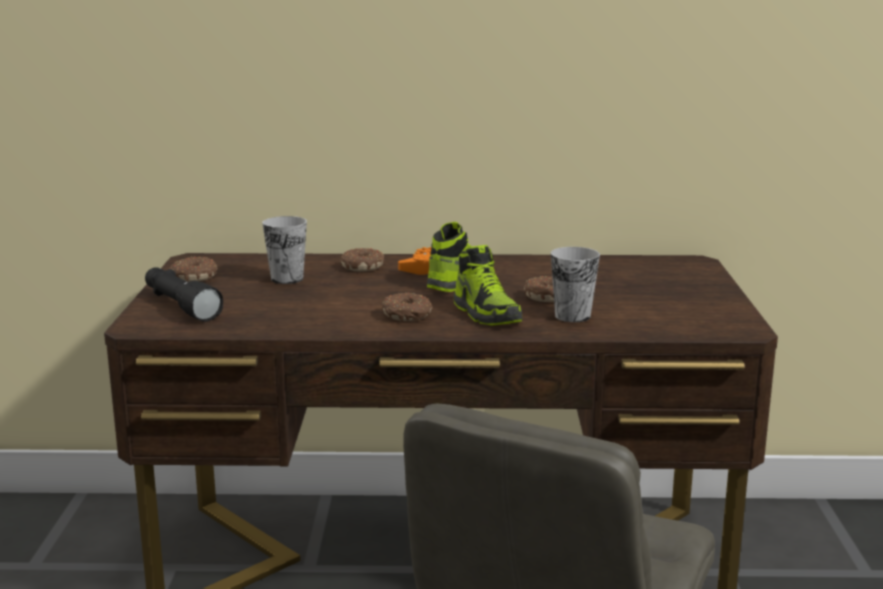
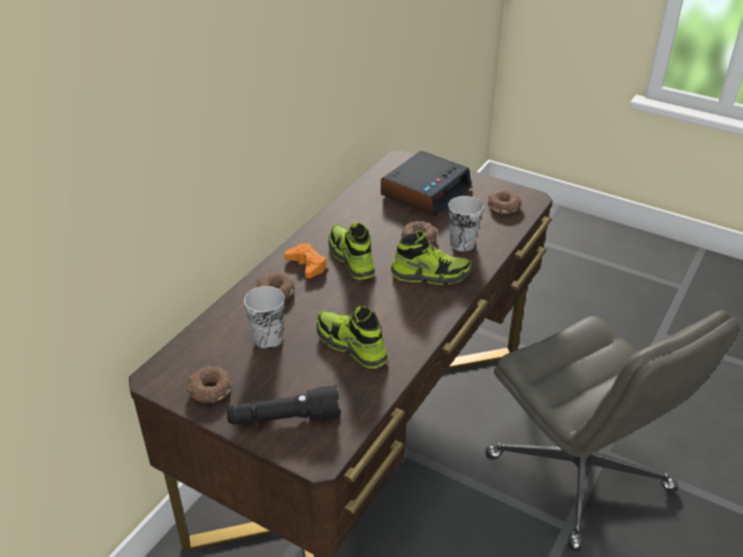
camera: 60 degrees left, 20 degrees up
donut [382,292,433,321] -> donut moved to [488,190,523,214]
none -> shoe [317,306,388,369]
none -> alarm clock [381,151,471,216]

